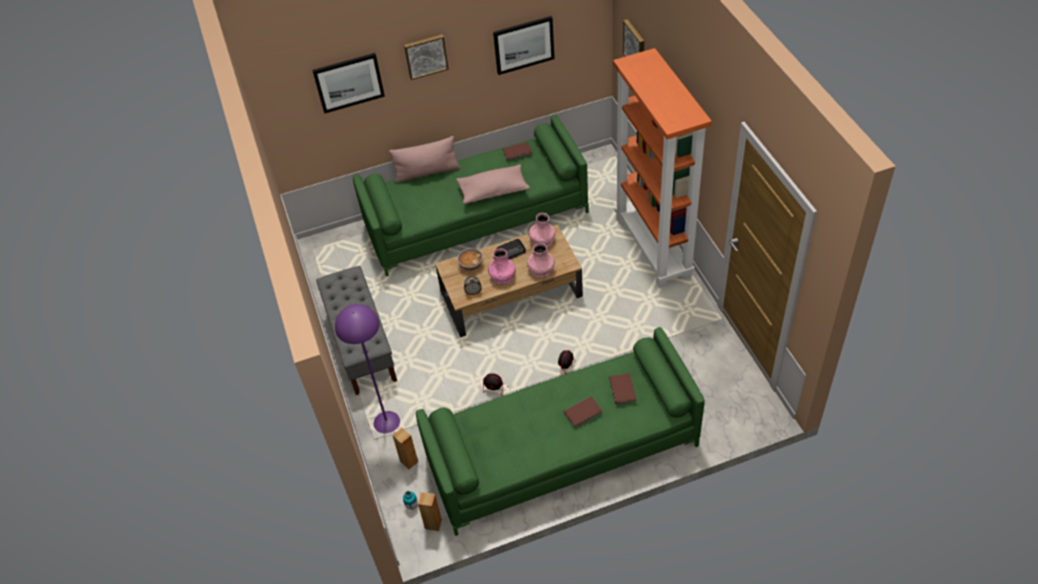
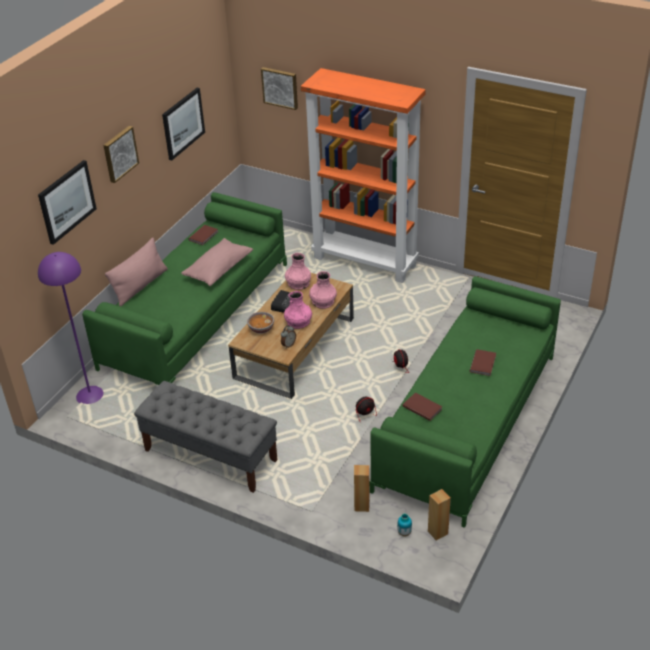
camera: 45 degrees left, 10 degrees down
purple floor lamp [335,304,400,434] -> purple floor lamp moved to [38,252,103,404]
brown book [609,373,636,405] -> brown book moved to [403,393,443,421]

